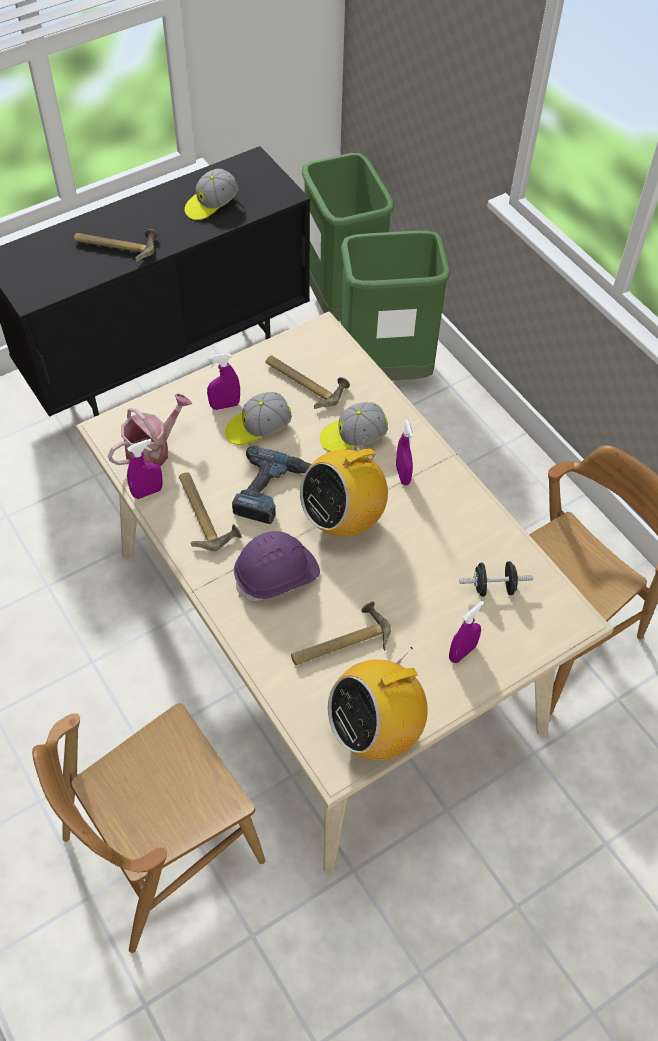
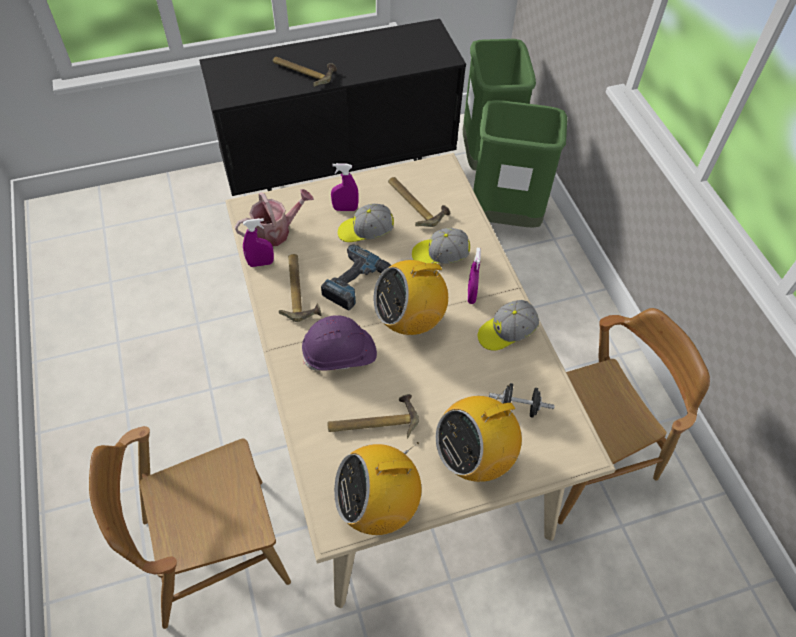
camera: 15 degrees right, 0 degrees up
cap [185,169,238,220] -> cap moved to [478,300,539,351]
purple spray bottle [449,601,484,663] -> radio [436,385,522,482]

